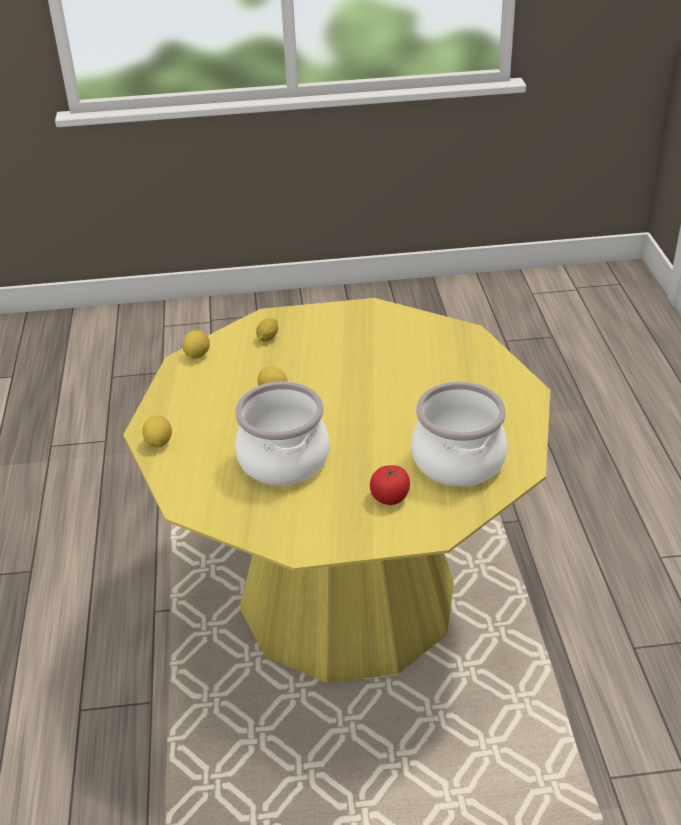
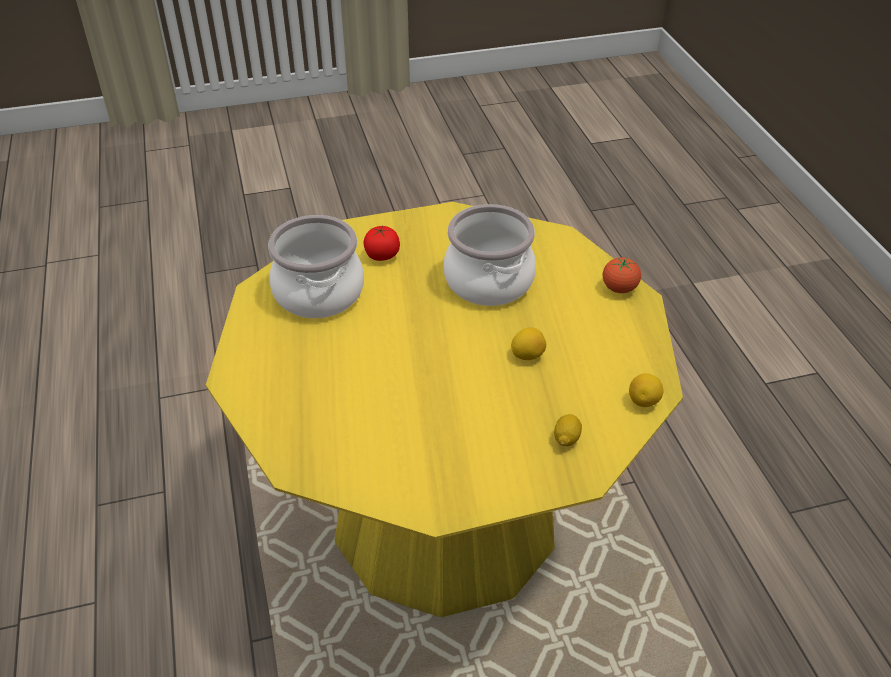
camera: 170 degrees right, 5 degrees up
lemon [143,416,172,448] -> tomato [603,257,641,293]

